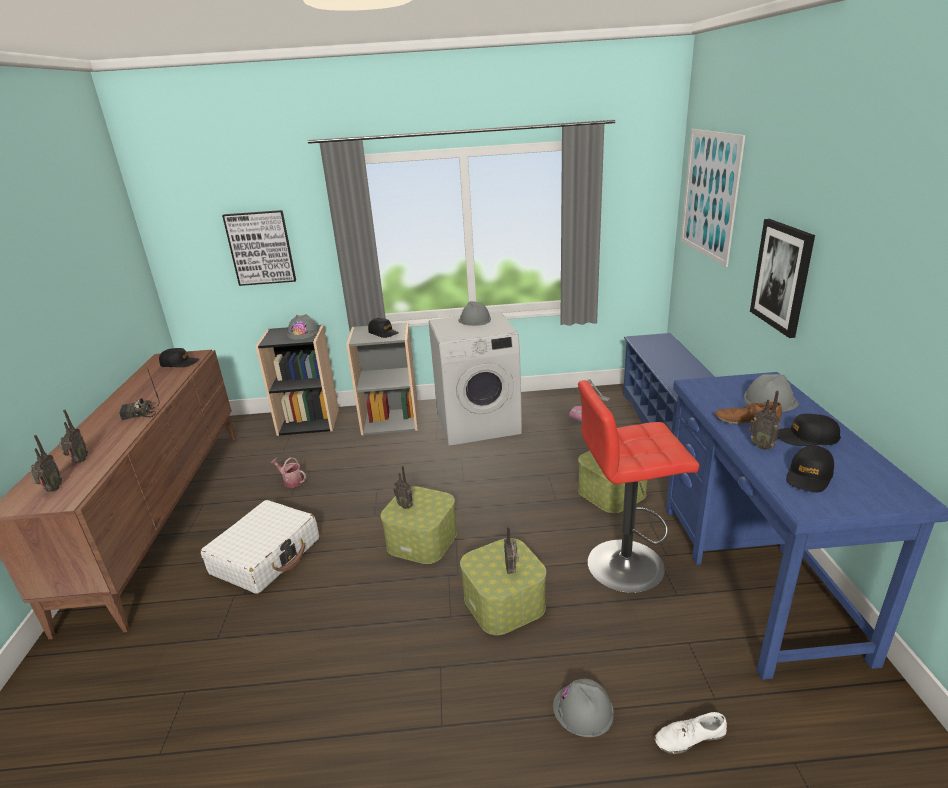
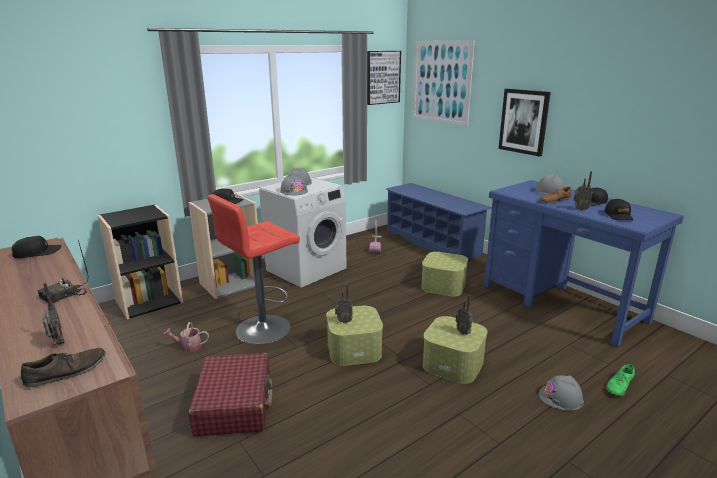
camera: 35 degrees left, 5 degrees down
radio [30,435,62,492] -> brown shoe [21,348,105,387]
white suitcase [201,500,319,594] -> red suitcase [189,353,273,437]
picture [222,210,296,286] -> picture moved to [367,51,401,105]
grey hard hat [287,314,319,340] -> grey hard hat moved to [280,174,308,195]
red stool [578,380,700,593] -> red stool moved to [207,194,300,344]
white shoe [655,712,727,754] -> green shoe [606,364,635,396]

